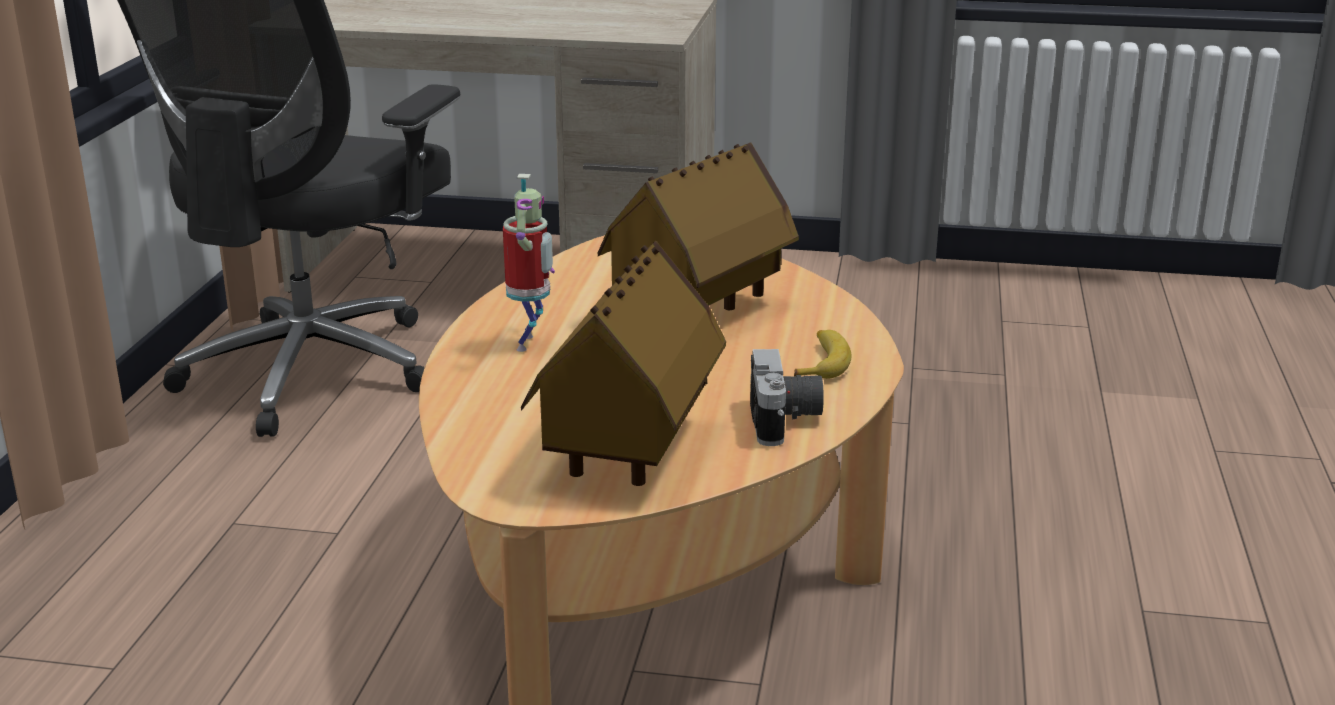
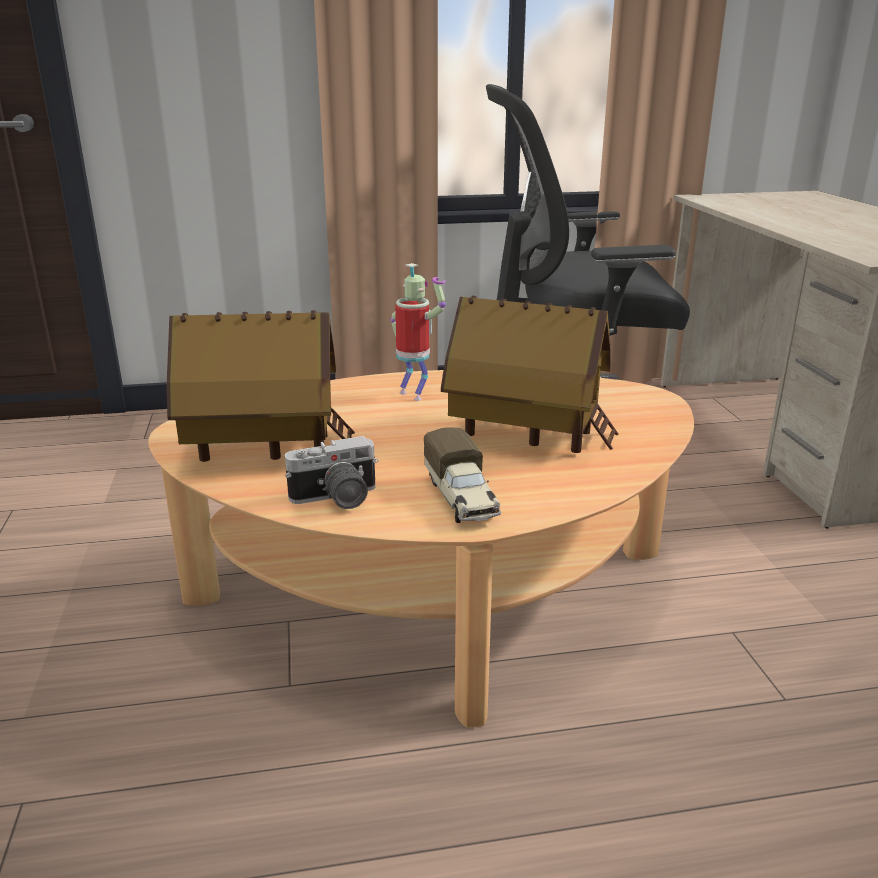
camera: 70 degrees right, 0 degrees up
toy robot [503,174,555,352] -> toy robot turned 120 degrees counterclockwise [390,263,446,401]
banana [794,330,851,379] -> toy truck [424,427,501,523]

